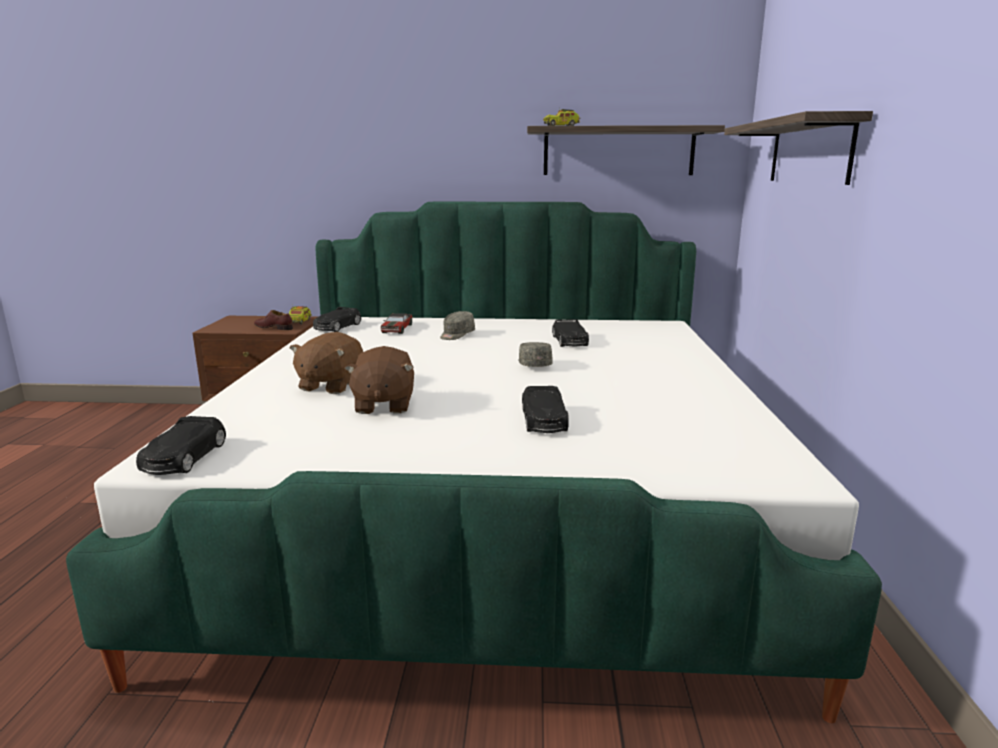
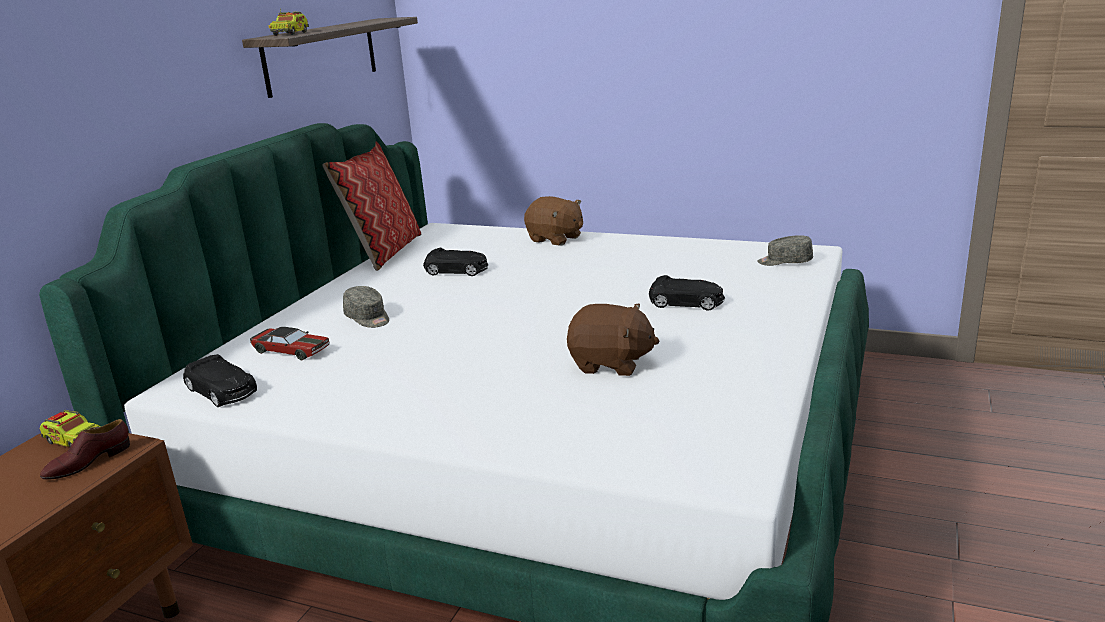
camera: 70 degrees left, 5 degrees up
black toy car [136,416,226,475] -> none
brown plush toy [290,332,363,394] -> brown plush toy moved to [524,196,583,246]
grey cap [519,342,552,367] -> grey cap moved to [757,235,813,266]
shelf [724,111,873,185] -> none
none -> pillow [322,142,421,271]

